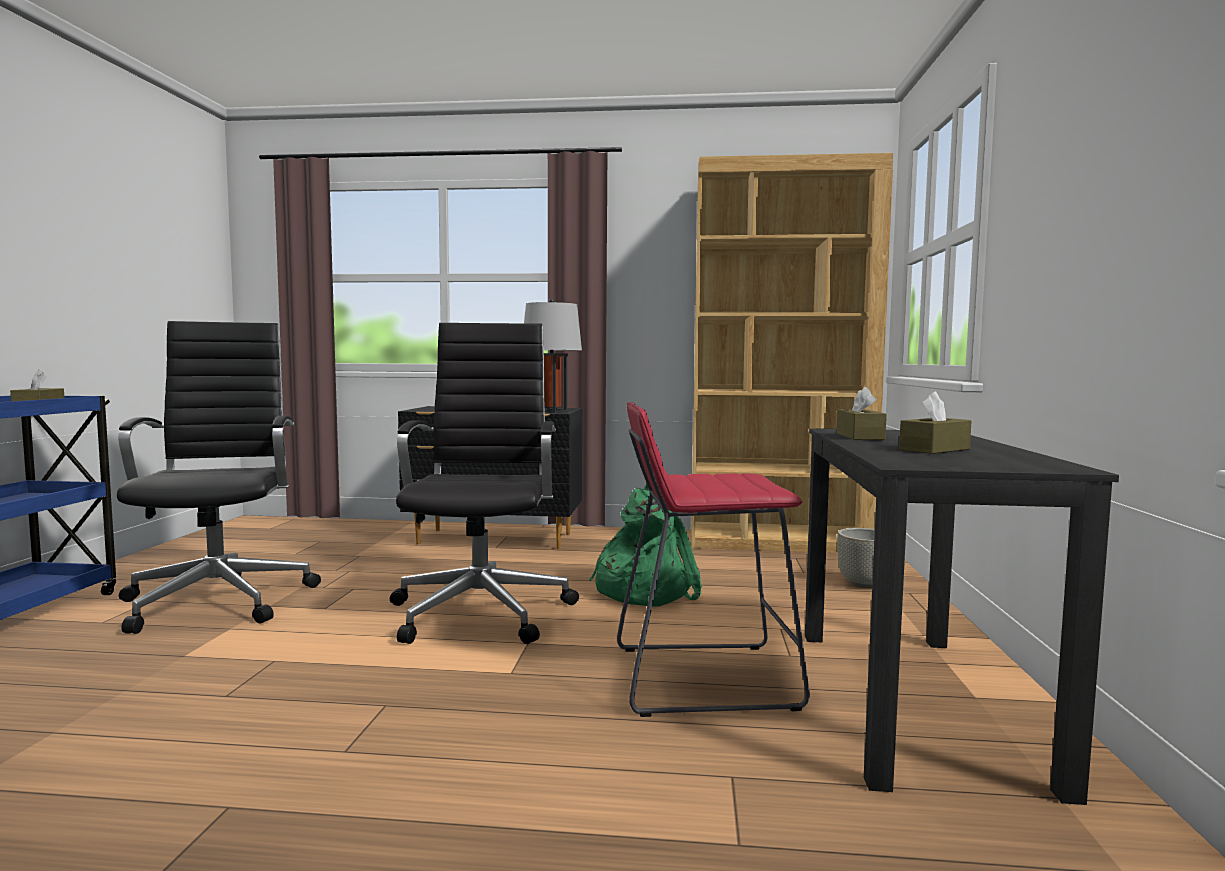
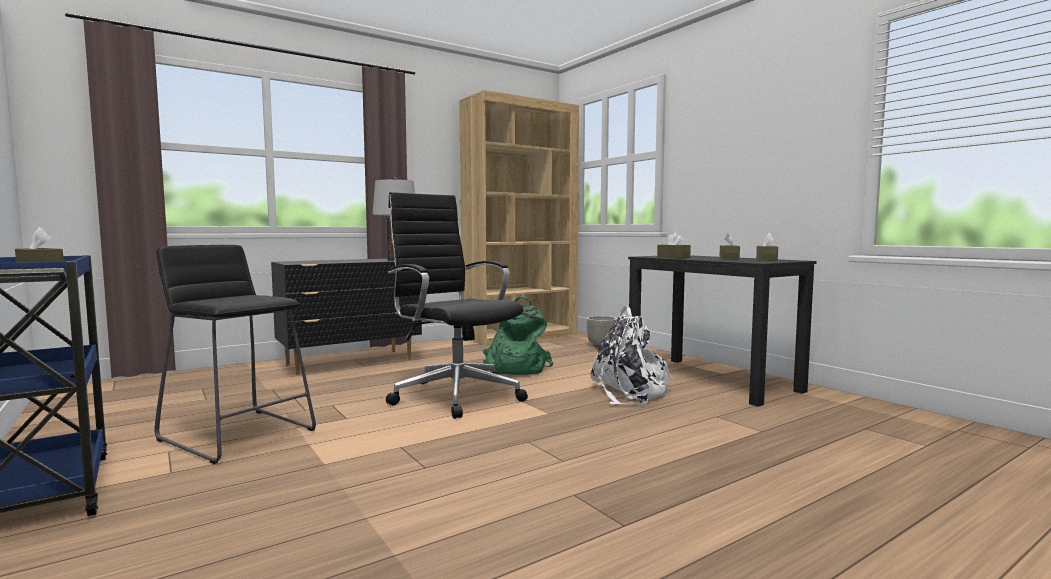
camera: 40 degrees left, 0 degrees up
black office chair [117,321,321,634] -> black stool [154,245,316,464]
red stool [617,402,810,717] -> white backpack [590,306,673,405]
none -> brown tissue box [756,233,778,261]

